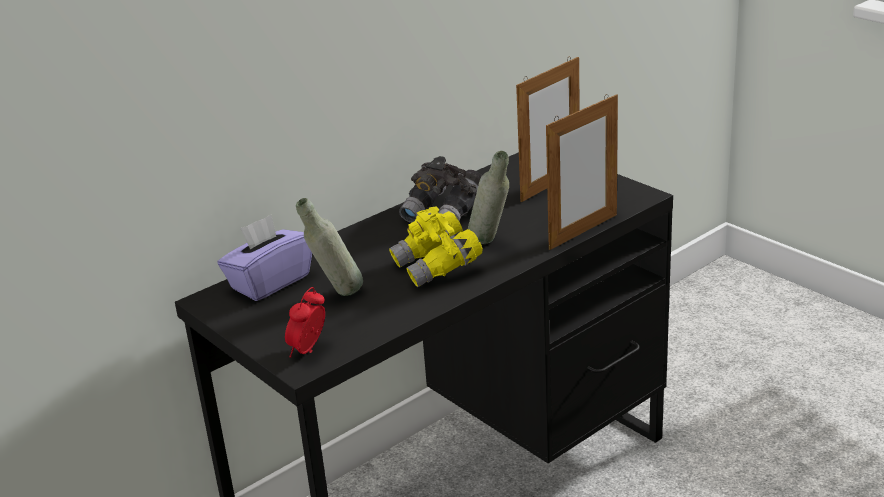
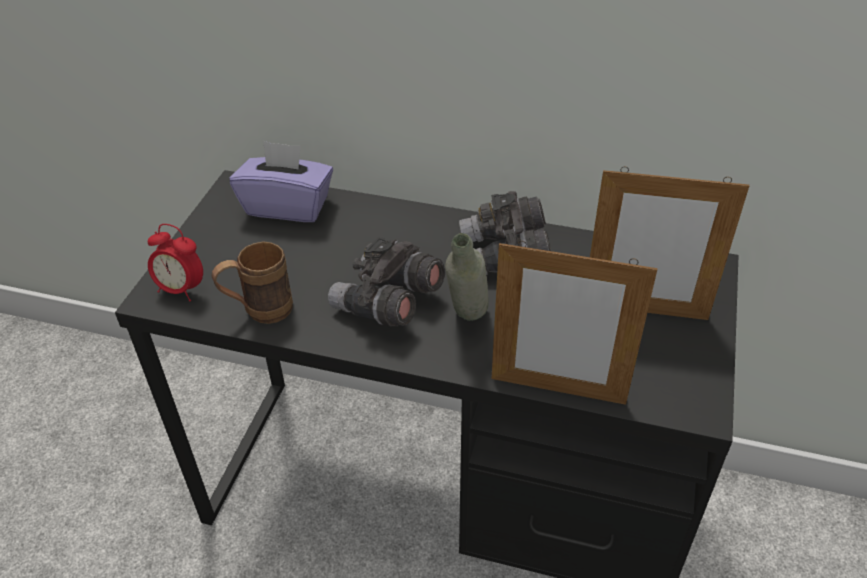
camera: 55 degrees right, 15 degrees up
alarm clock [285,287,325,358] -> alarm clock turned 150 degrees counterclockwise [148,224,203,302]
grey bottle [296,198,363,296] -> none
yellow binoculars [389,207,483,287] -> grey binoculars [328,237,445,326]
none -> brown mug [212,241,293,324]

